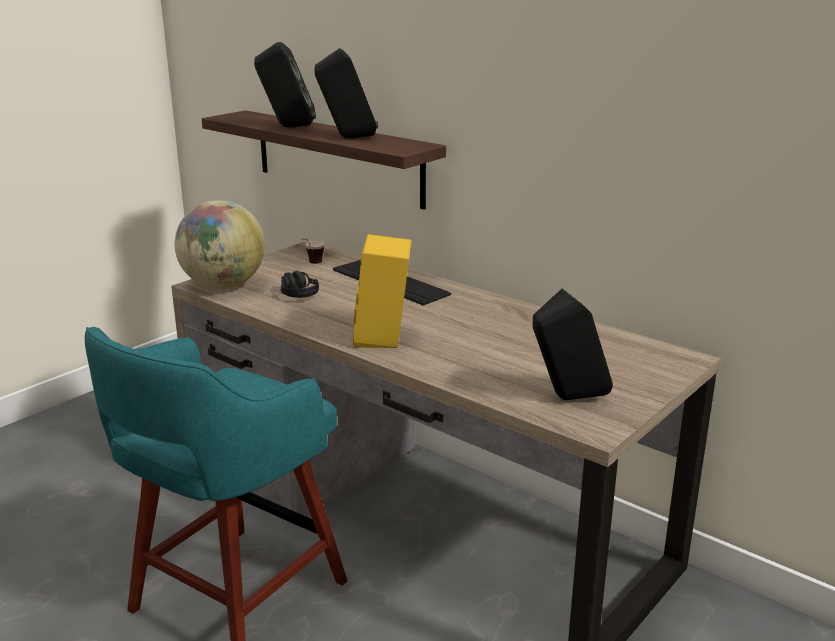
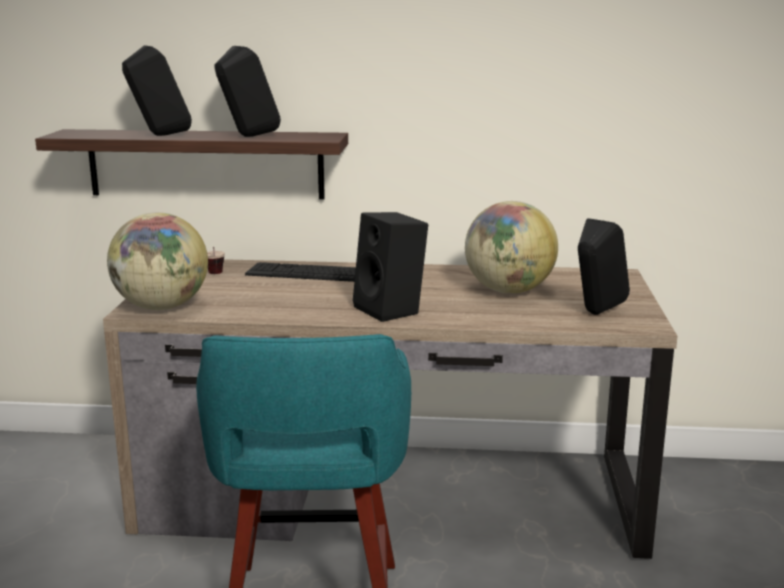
camera: 35 degrees left, 5 degrees down
black headphones [281,271,319,298] -> none
yellow speaker [353,234,411,348] -> black speaker [353,212,428,322]
none -> globe [465,201,558,294]

